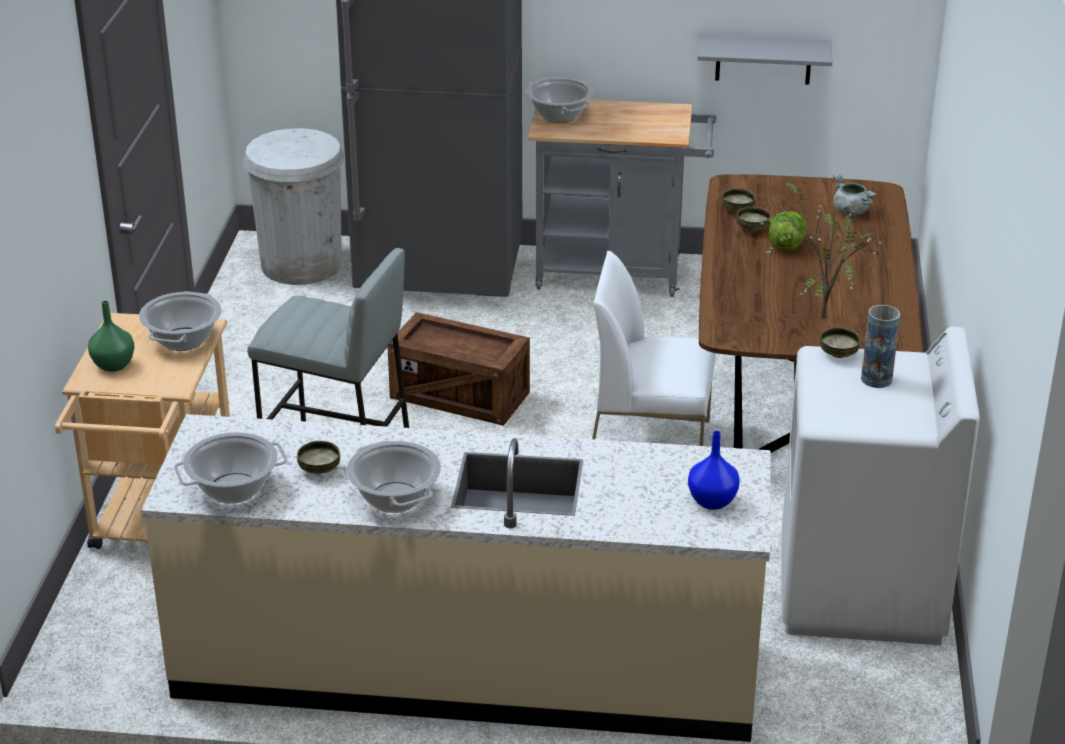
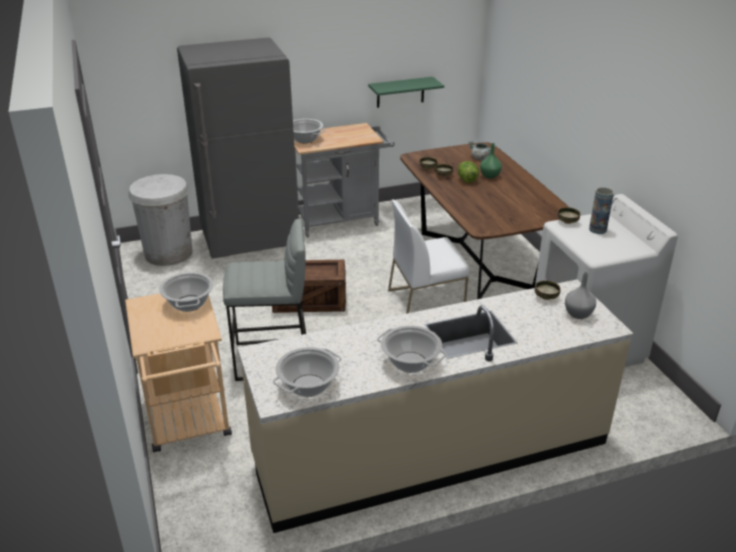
camera: 25 degrees left, 0 degrees up
green vase [88,301,134,372] -> green vase moved to [480,143,502,179]
bowl [297,441,340,474] -> bowl moved to [535,280,561,300]
blue vase [688,431,740,510] -> grey vase [565,272,596,319]
grey shelf [697,35,833,84] -> green shelf [368,77,444,108]
potted plant [761,181,889,319] -> none

